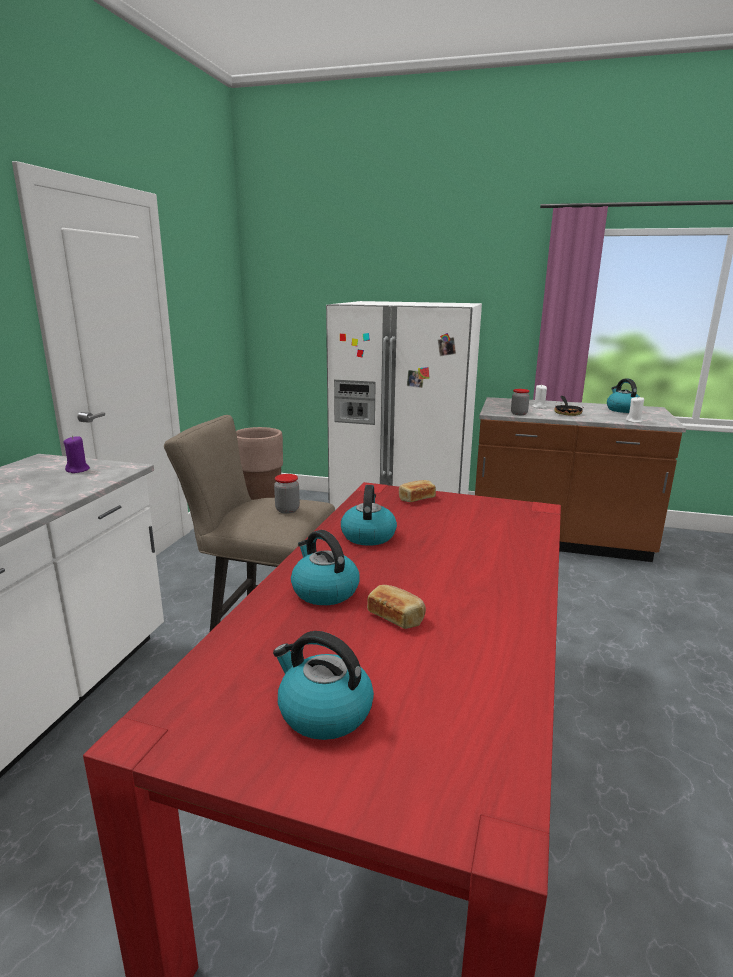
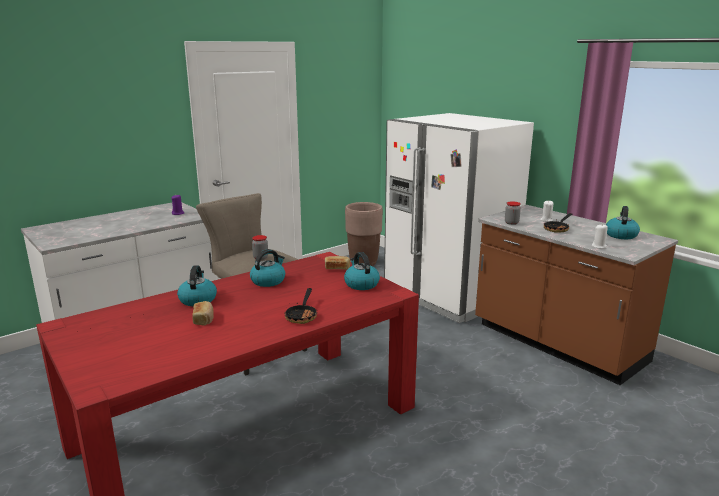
camera: 35 degrees right, 0 degrees up
kettle [273,631,374,740] -> kettle moved to [344,252,380,290]
none -> frying pan [284,288,317,324]

